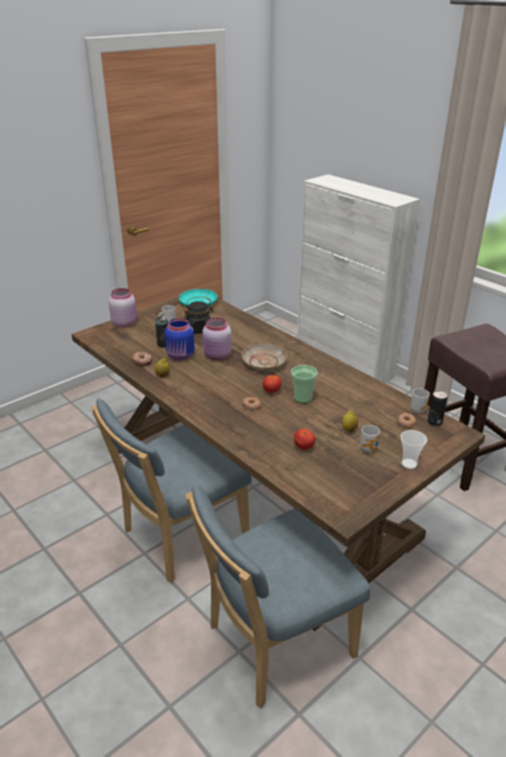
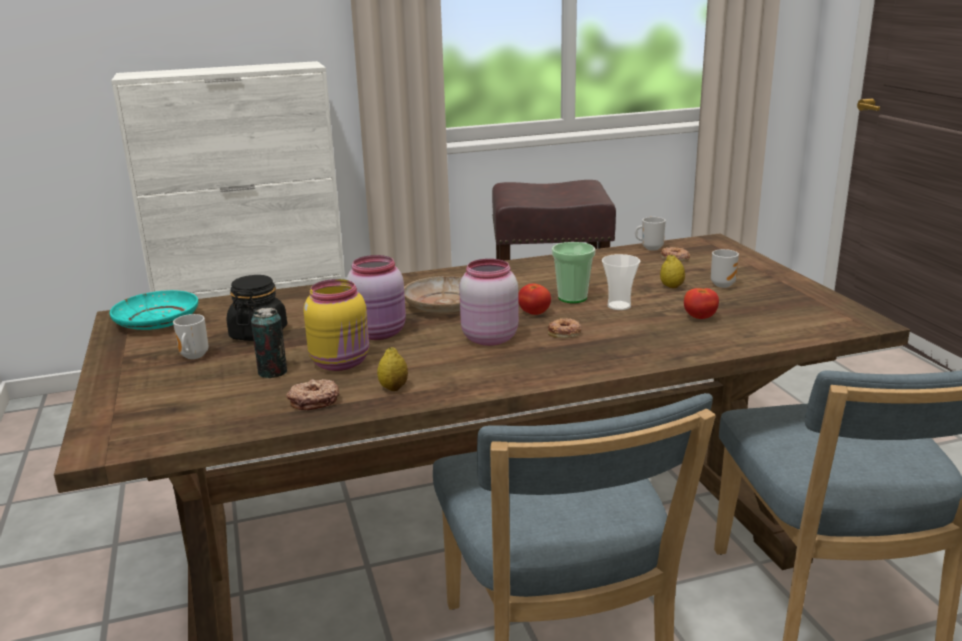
camera: 65 degrees left, 10 degrees down
pink jar [108,288,137,328] -> pink jar moved to [459,259,519,346]
blue jar [165,318,195,361] -> yellow jar [303,279,369,371]
cup [400,430,427,469] -> cup moved to [602,254,640,310]
can [428,391,447,426] -> none

